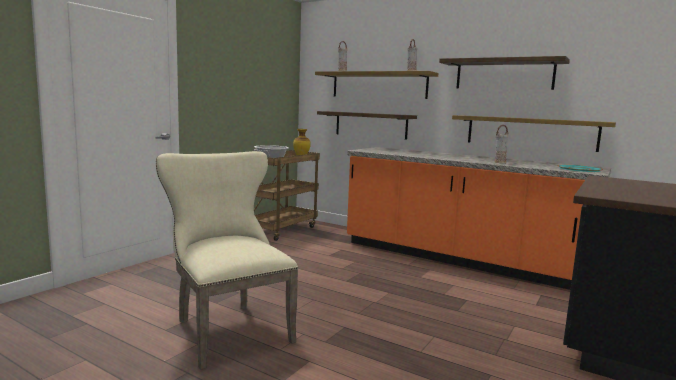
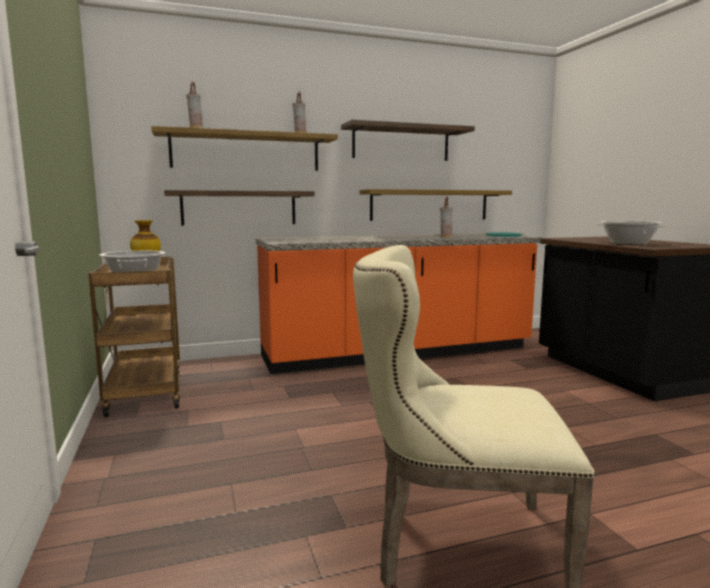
camera: 50 degrees left, 0 degrees up
none -> cooking pot [596,221,668,245]

